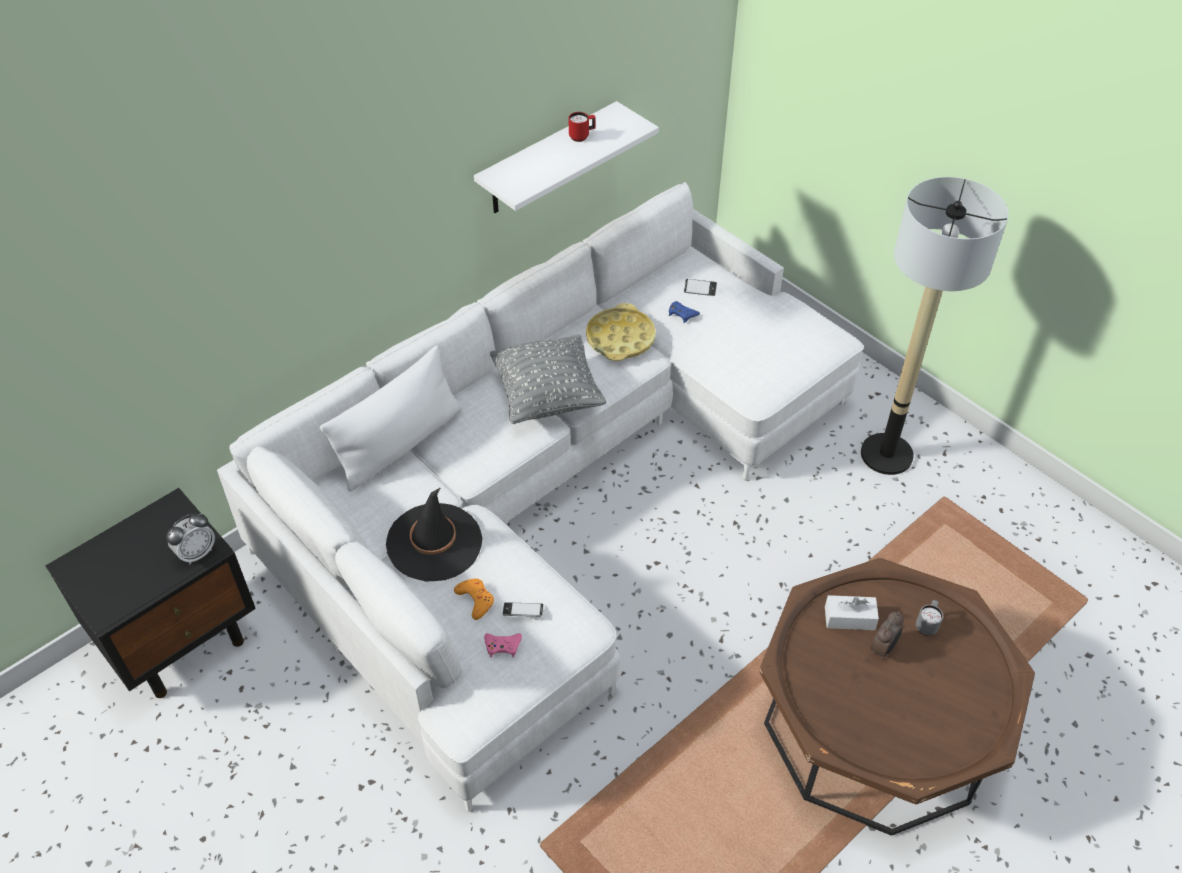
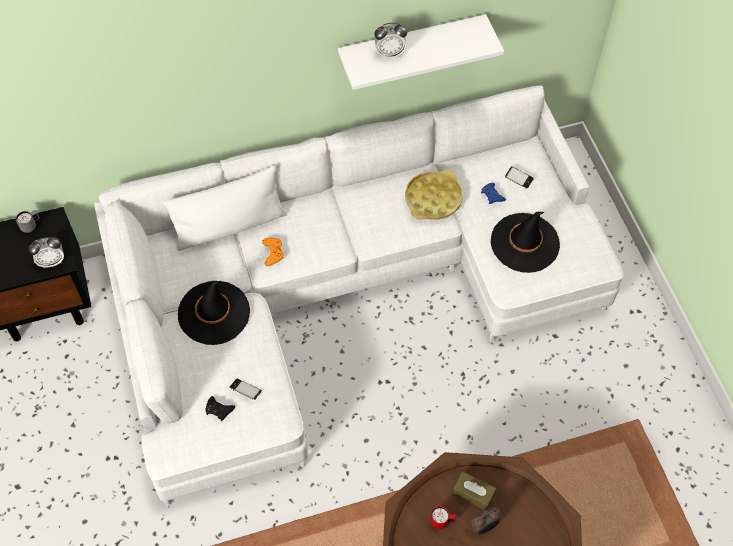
camera: 25 degrees right, 10 degrees up
orange game controller [454,578,494,620] -> orange game controller moved to [262,238,284,266]
pink game controller [484,633,522,657] -> black game controller [205,396,235,421]
grey pillow [490,335,606,424] -> none
red mug [568,112,595,142] -> red mug moved to [430,506,456,529]
white tissue box [825,595,879,630] -> brown tissue box [452,471,497,511]
floor lamp [861,177,1009,475] -> none
grey mug [916,600,943,636] -> grey mug moved to [16,210,40,233]
none -> alarm clock [374,23,407,59]
none -> black hat [491,212,560,273]

